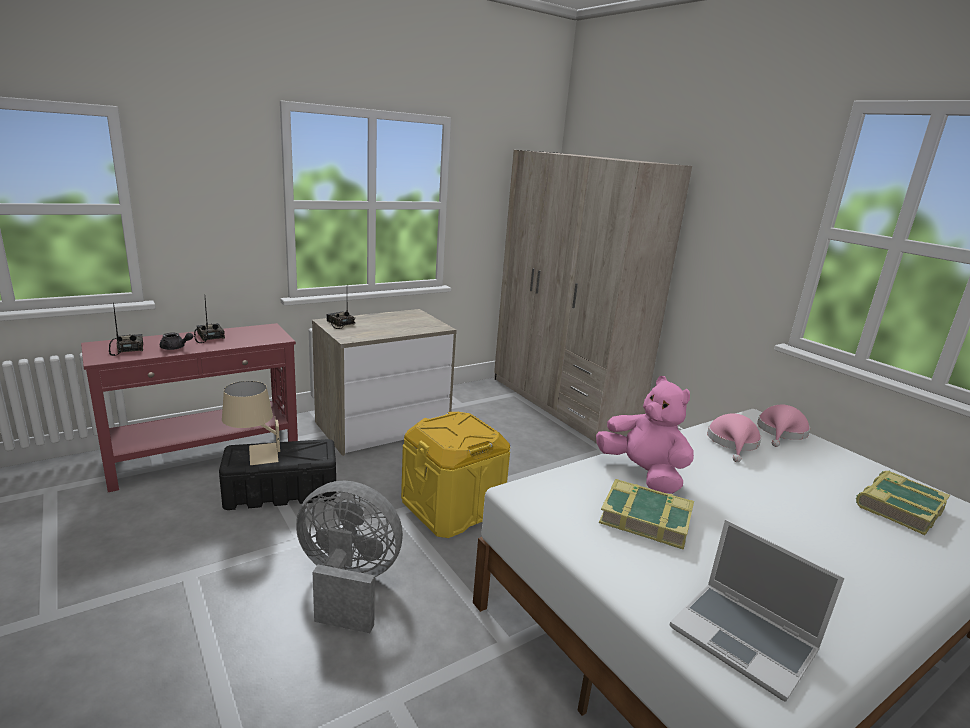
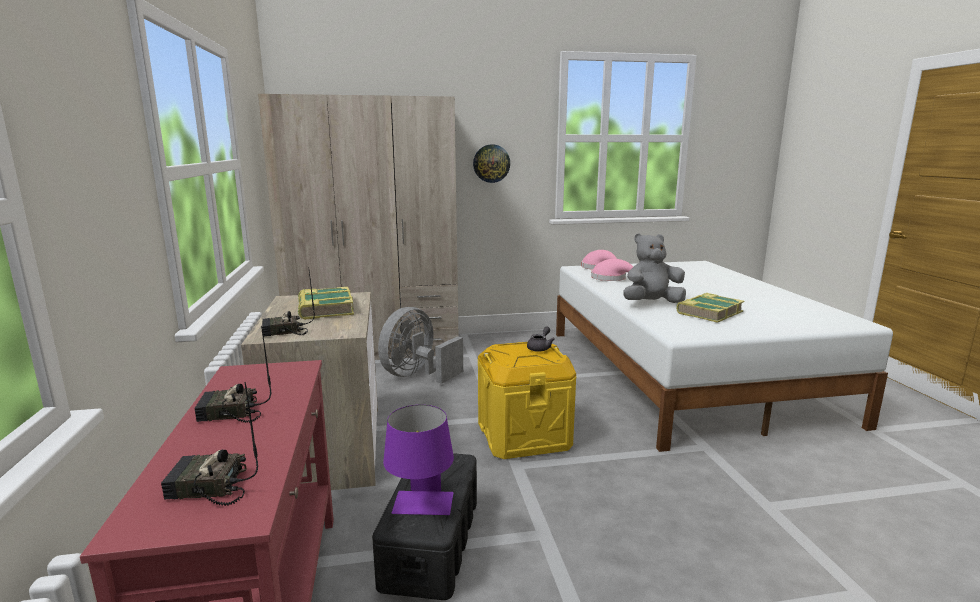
camera: 65 degrees left, 5 degrees down
grey teapot [160,333,193,350] -> grey teapot moved to [527,327,555,352]
beige table lamp [222,381,280,465] -> purple table lamp [383,405,454,515]
grey fan [296,481,403,633] -> grey fan moved to [378,307,463,384]
pink plush toy [596,376,694,494] -> grey plush toy [624,233,686,303]
laptop [670,519,845,702] -> none
book [856,471,950,535] -> book moved to [298,287,354,320]
none -> wall clock [473,144,510,183]

